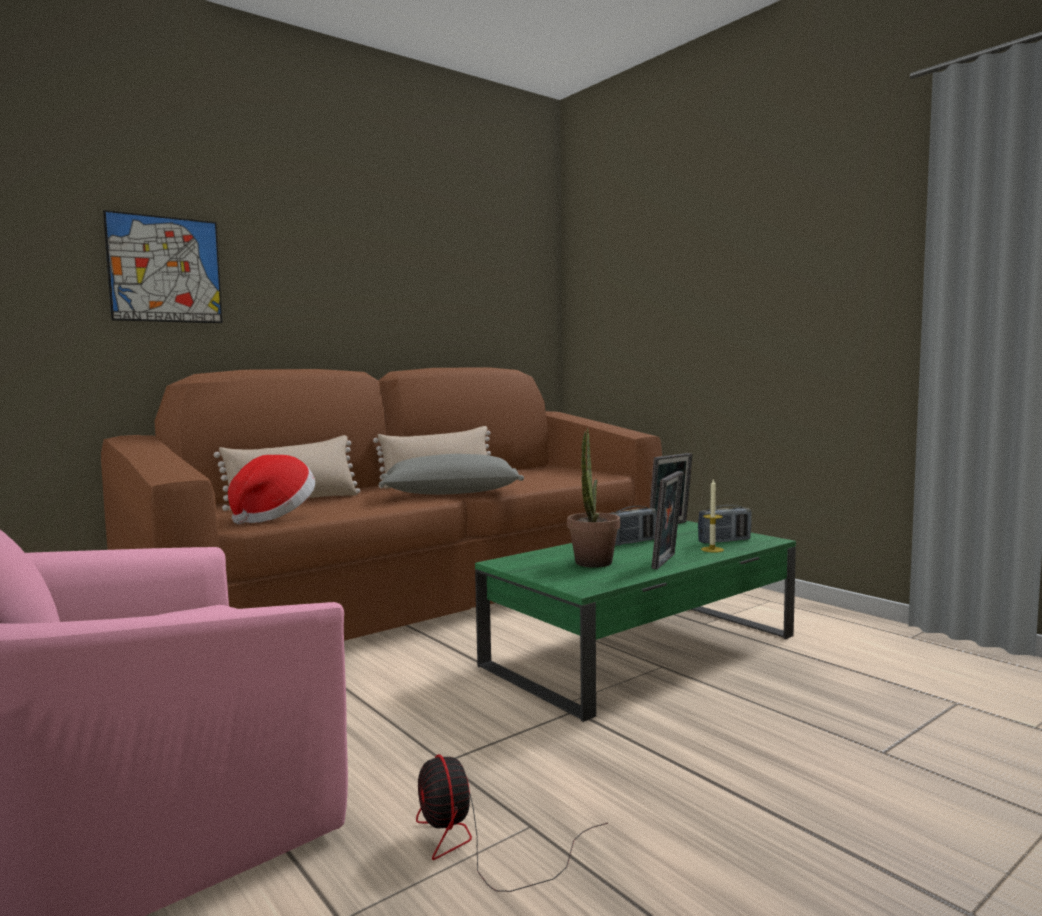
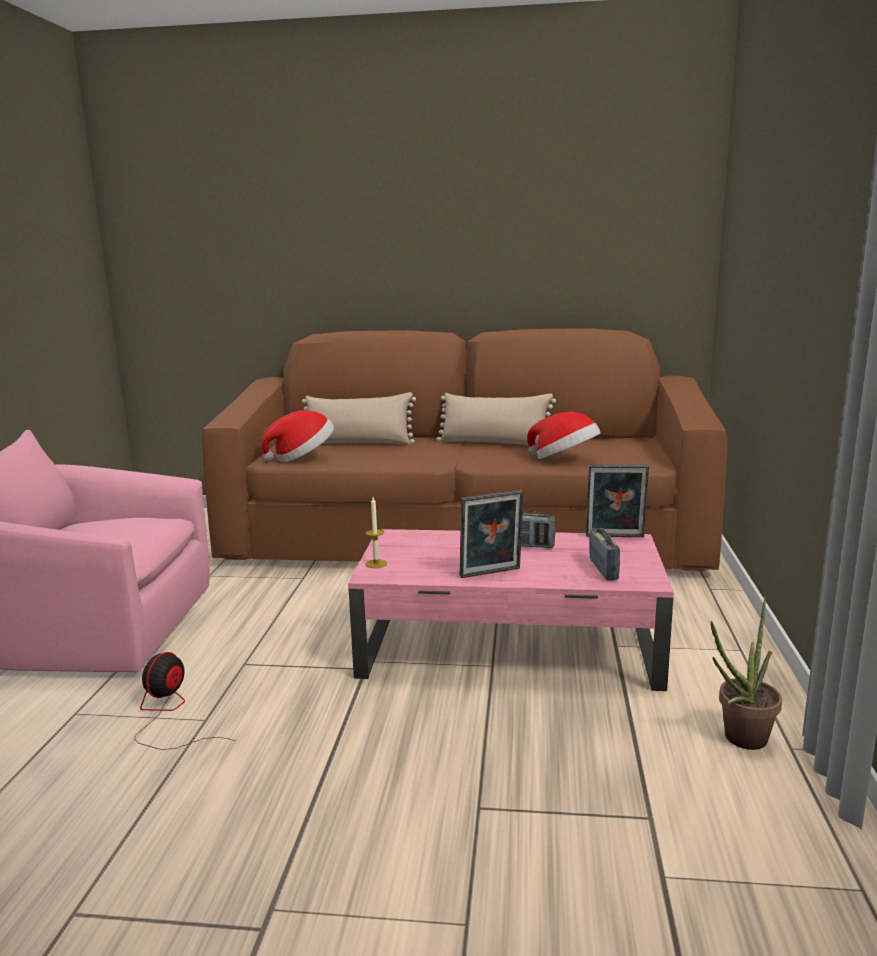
camera: 45 degrees right, 10 degrees up
picture [103,210,223,323] -> none
grey pillow [379,454,524,494] -> none
green coffee table [475,521,796,722] -> pink coffee table [348,529,674,691]
potted plant [567,428,620,568] -> potted plant moved to [711,596,782,750]
radio [698,505,752,544] -> radio turned 120 degrees counterclockwise [589,528,620,580]
candle [701,479,724,553] -> candle moved to [366,497,387,568]
none -> hat [527,412,601,459]

